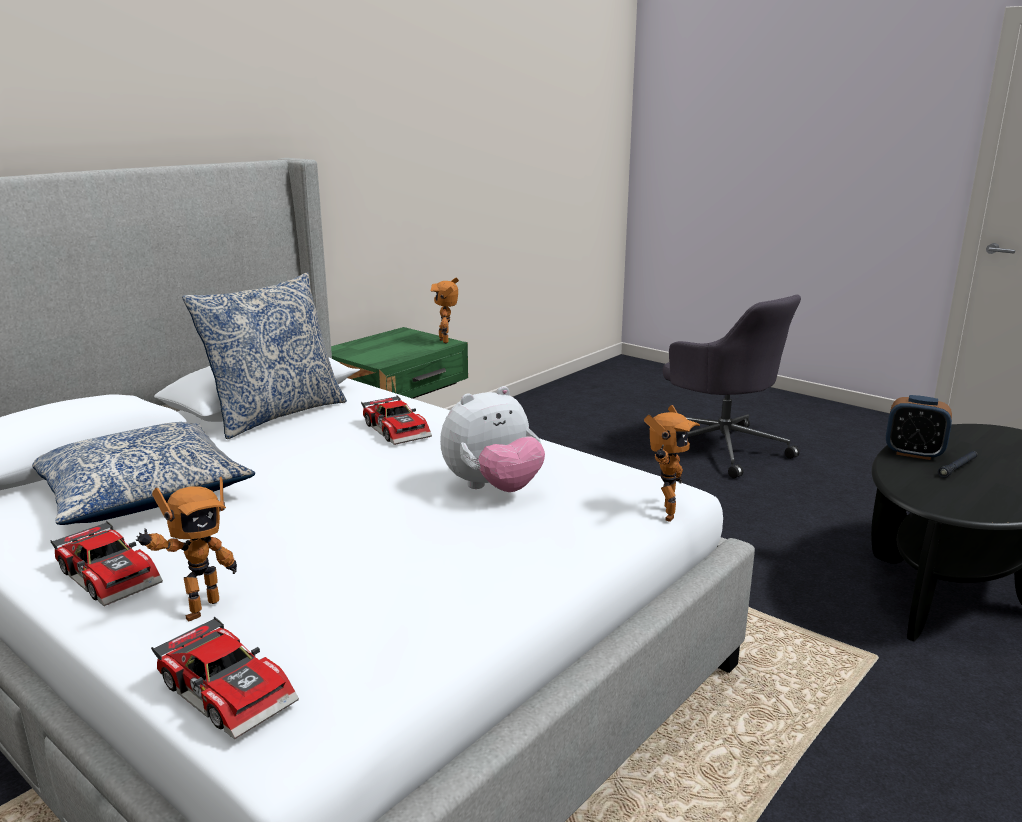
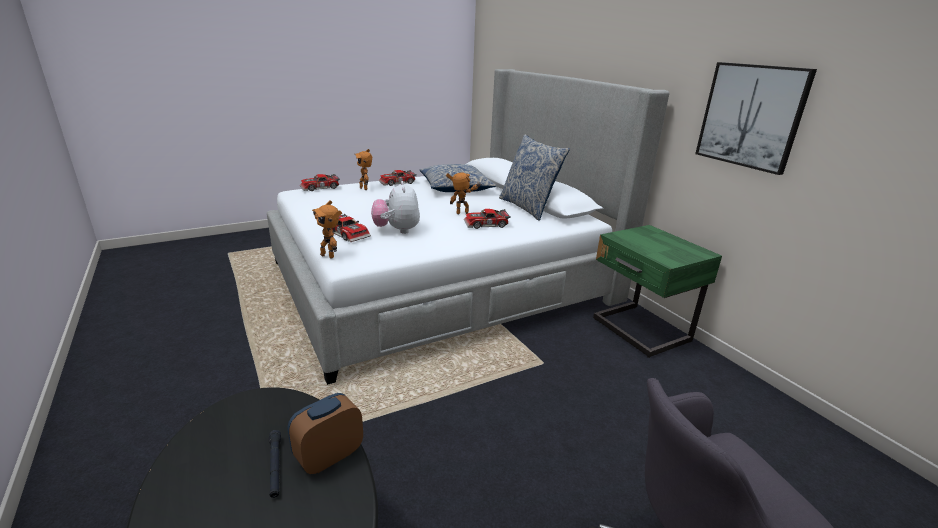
camera: 110 degrees right, 5 degrees up
toy robot [431,278,459,344] -> toy robot moved to [446,172,481,214]
none -> toy car [331,214,371,242]
none -> picture [695,62,817,175]

